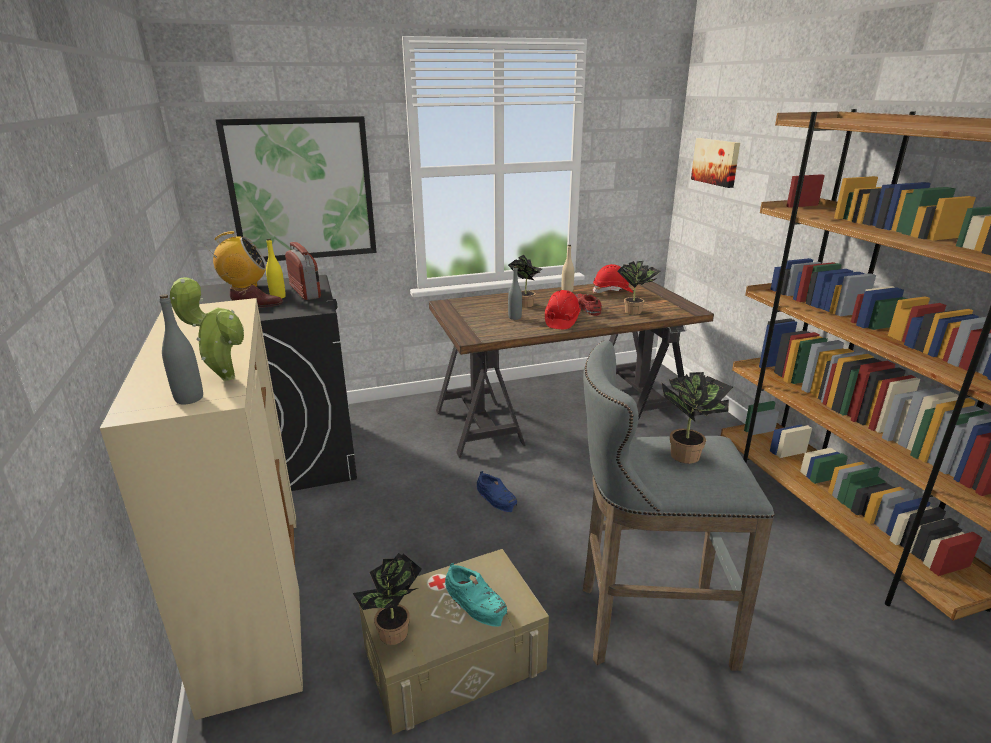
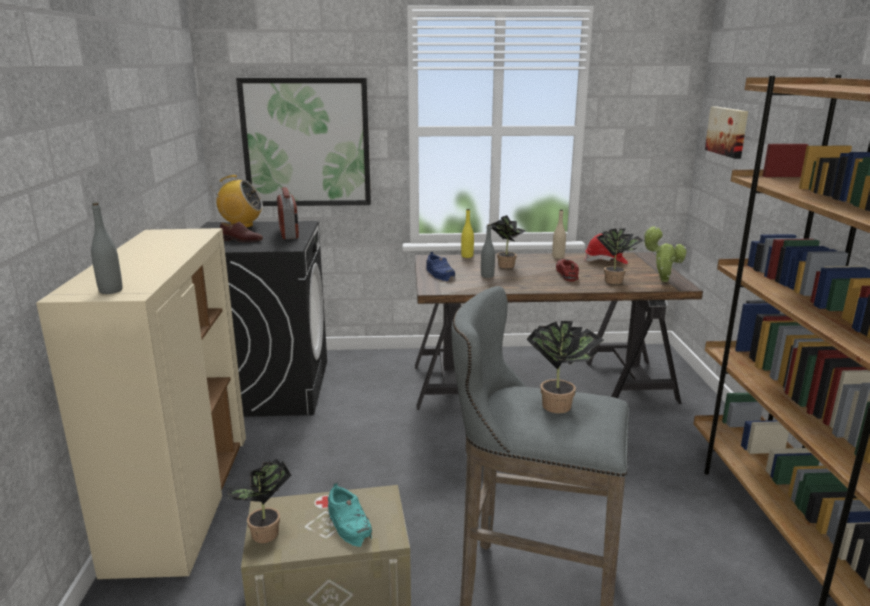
camera: 15 degrees right, 5 degrees down
potted plant [170,277,244,381] -> potted plant moved to [644,226,687,282]
yellow bottle [266,239,286,299] -> yellow bottle moved to [461,209,474,258]
blue shoe [477,471,517,512] -> blue shoe moved to [426,252,455,281]
red hard hat [545,290,581,329] -> none

